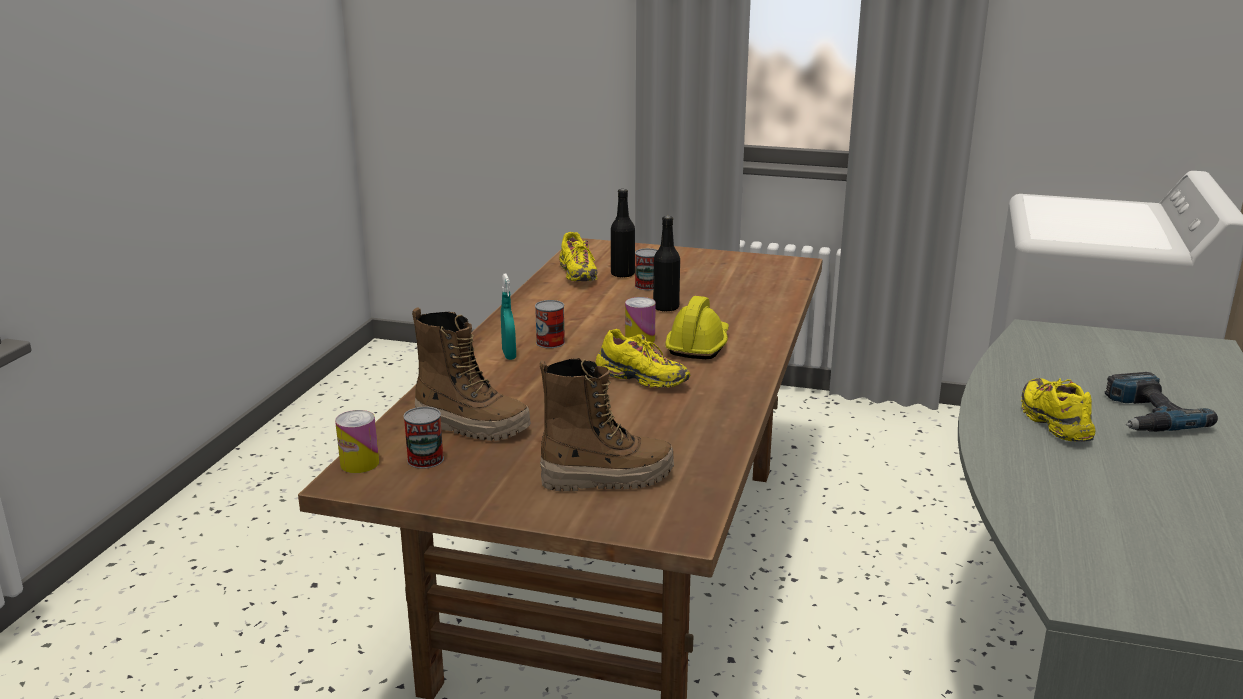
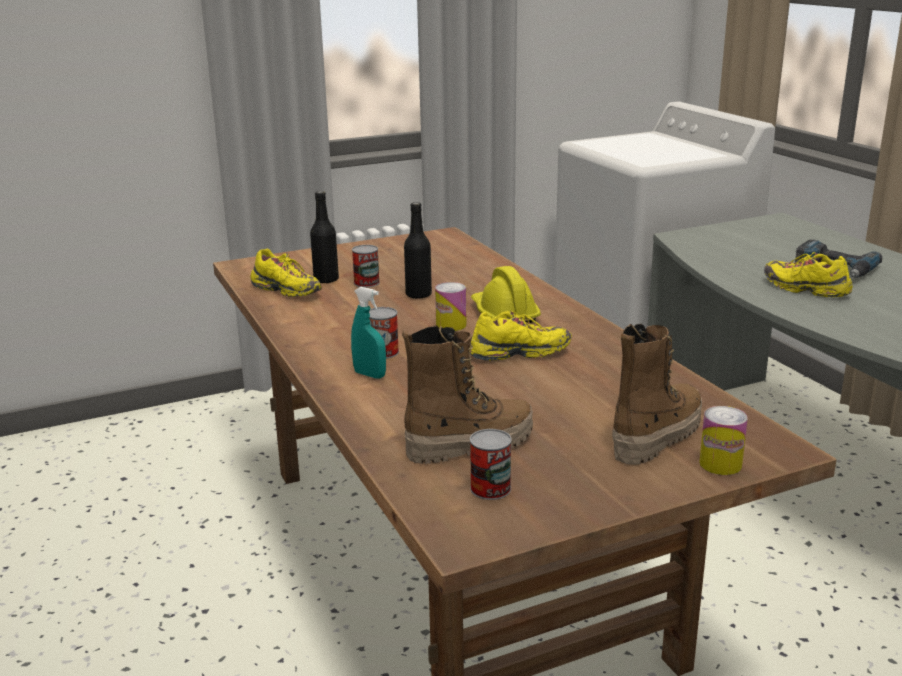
camera: 40 degrees left, 0 degrees up
can [335,410,379,473] -> can moved to [699,406,748,475]

